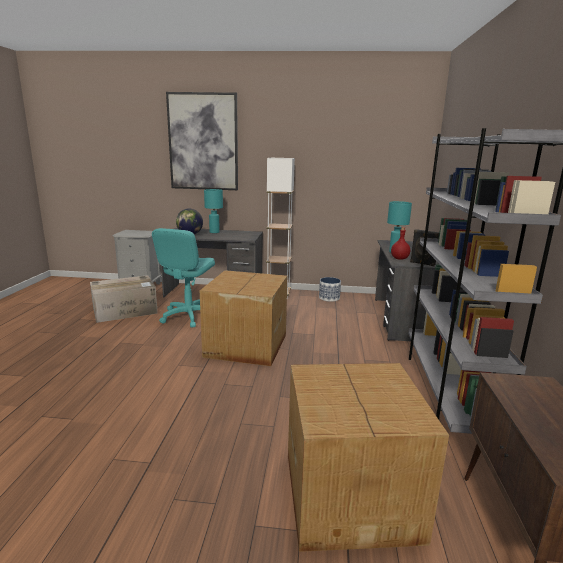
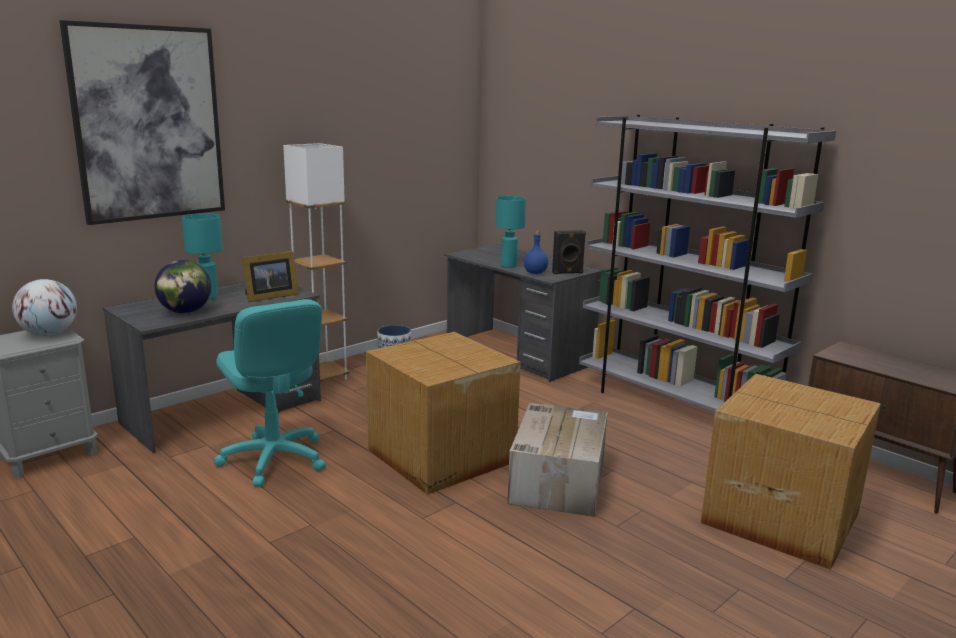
camera: 50 degrees left, 0 degrees up
cardboard box [90,275,158,323] -> cardboard box moved to [507,403,608,517]
red bottle [391,227,410,260] -> blue bottle [524,231,548,274]
none -> globe [12,279,77,336]
none -> picture frame [242,251,298,302]

